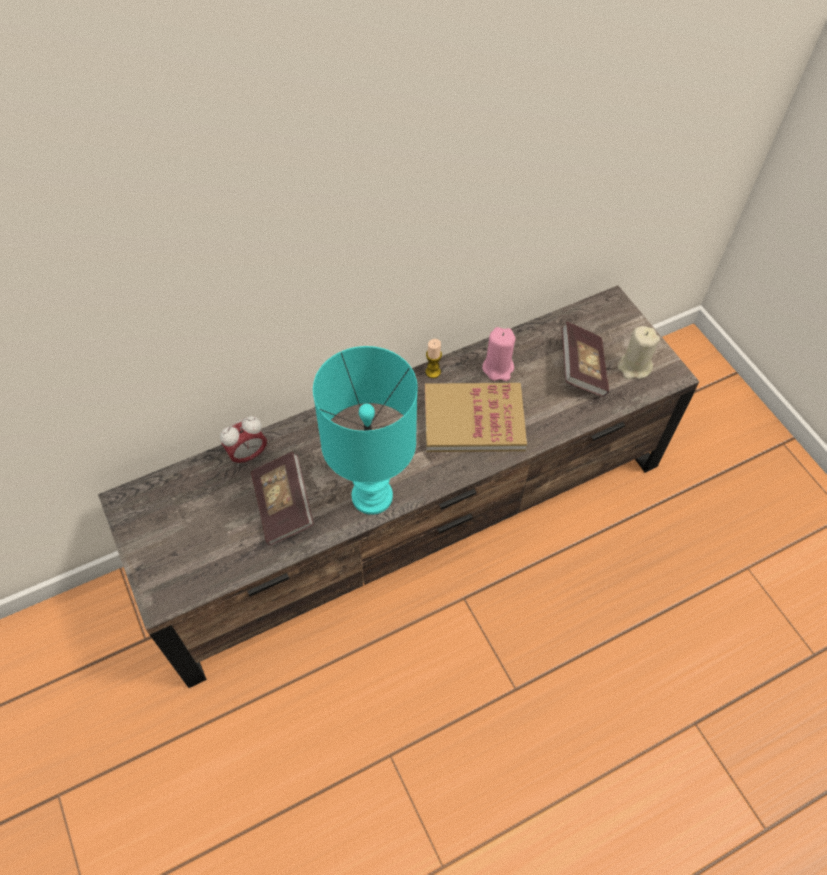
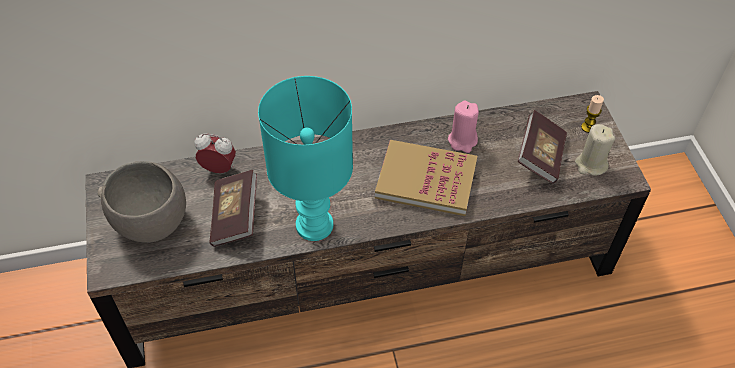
camera: 15 degrees right, 5 degrees down
alarm clock [220,416,267,467] -> alarm clock turned 150 degrees counterclockwise [194,133,236,173]
candle [425,339,442,378] -> candle moved to [581,95,604,133]
none -> grey bowl [98,161,186,243]

